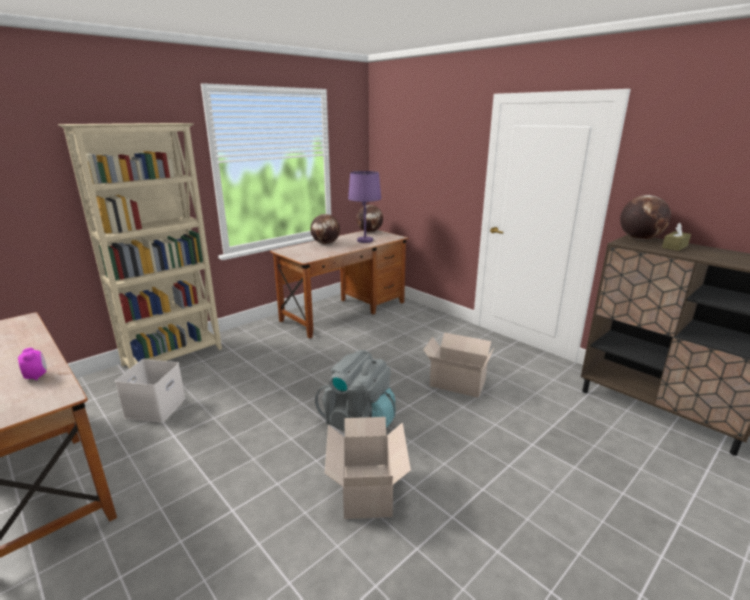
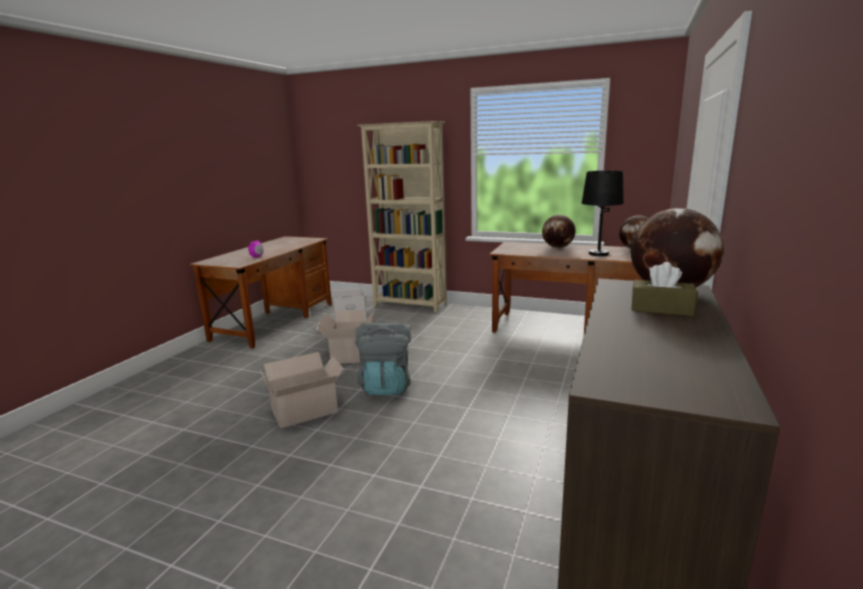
camera: 65 degrees right, 5 degrees down
purple table lamp [348,171,381,243] -> black table lamp [582,170,624,256]
cardboard box [423,332,495,398] -> cardboard box moved to [316,310,374,364]

